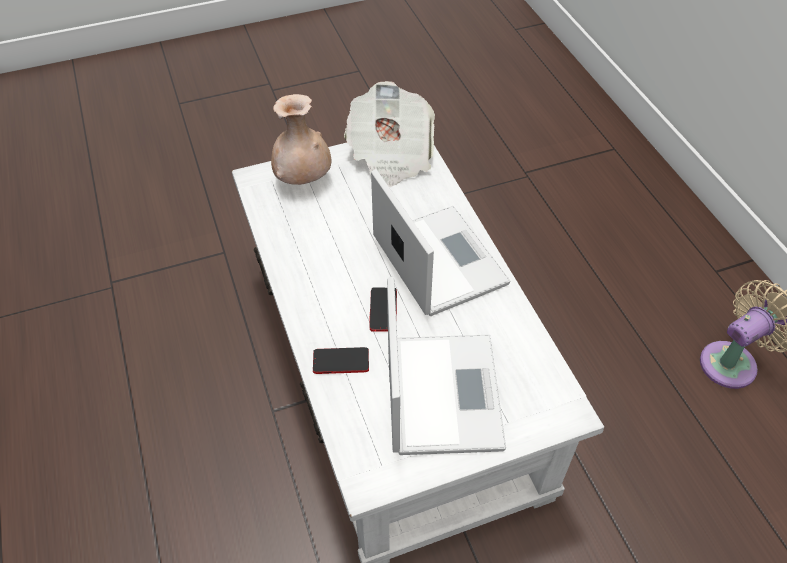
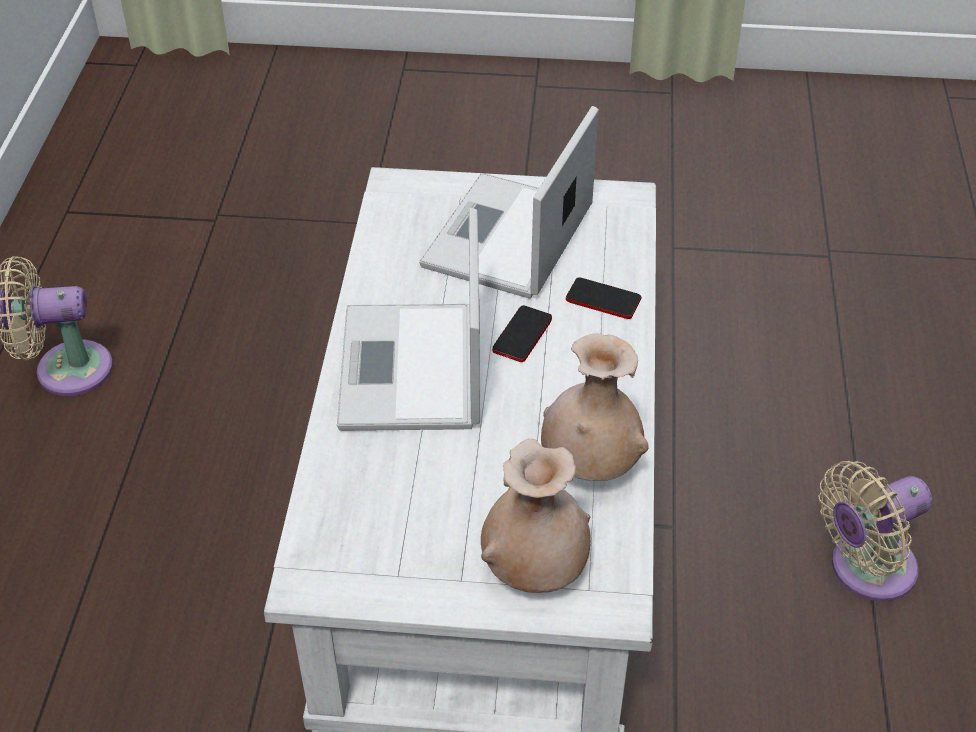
camera: 155 degrees left, 5 degrees down
newspaper [344,81,435,187] -> none
none -> beige vase [541,333,648,481]
none -> beige fan [818,461,932,602]

